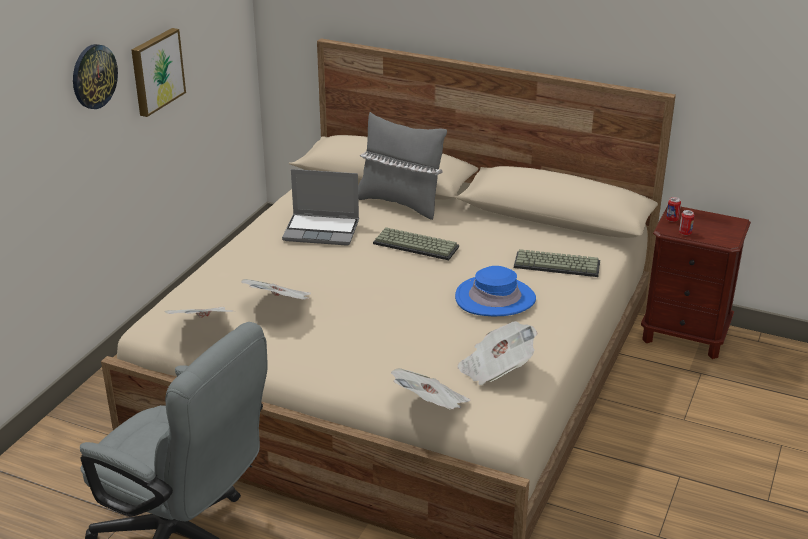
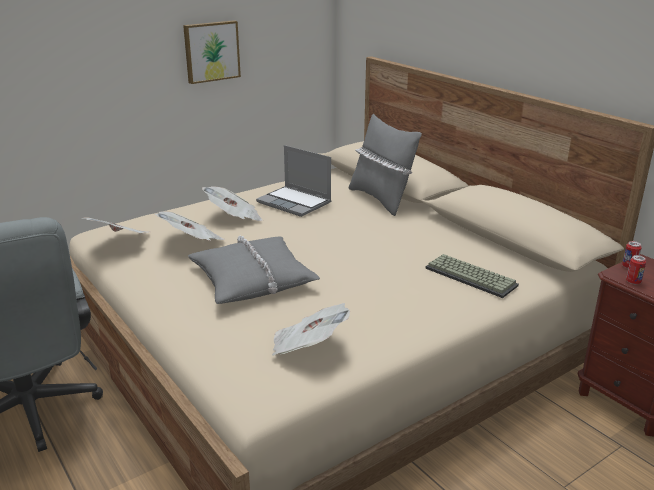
camera: 30 degrees right, 5 degrees down
wall clock [73,44,118,109] -> none
keyboard [373,227,459,260] -> none
newspaper [391,368,471,410] -> newspaper moved to [202,186,263,221]
blue hat [455,266,536,316] -> none
none -> grey pillow [188,236,320,304]

